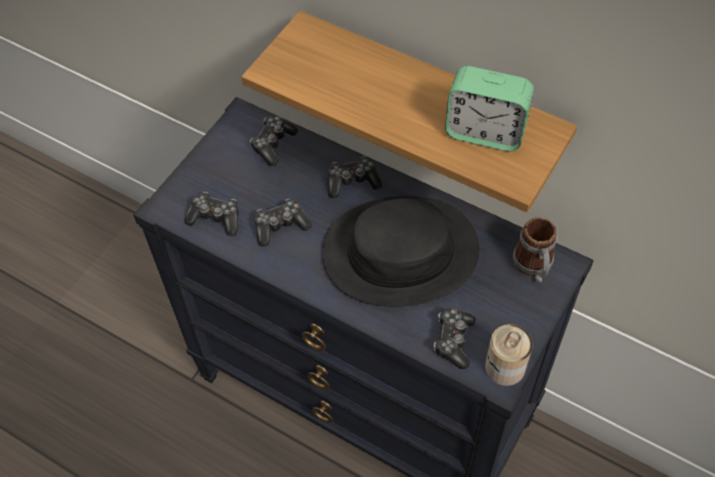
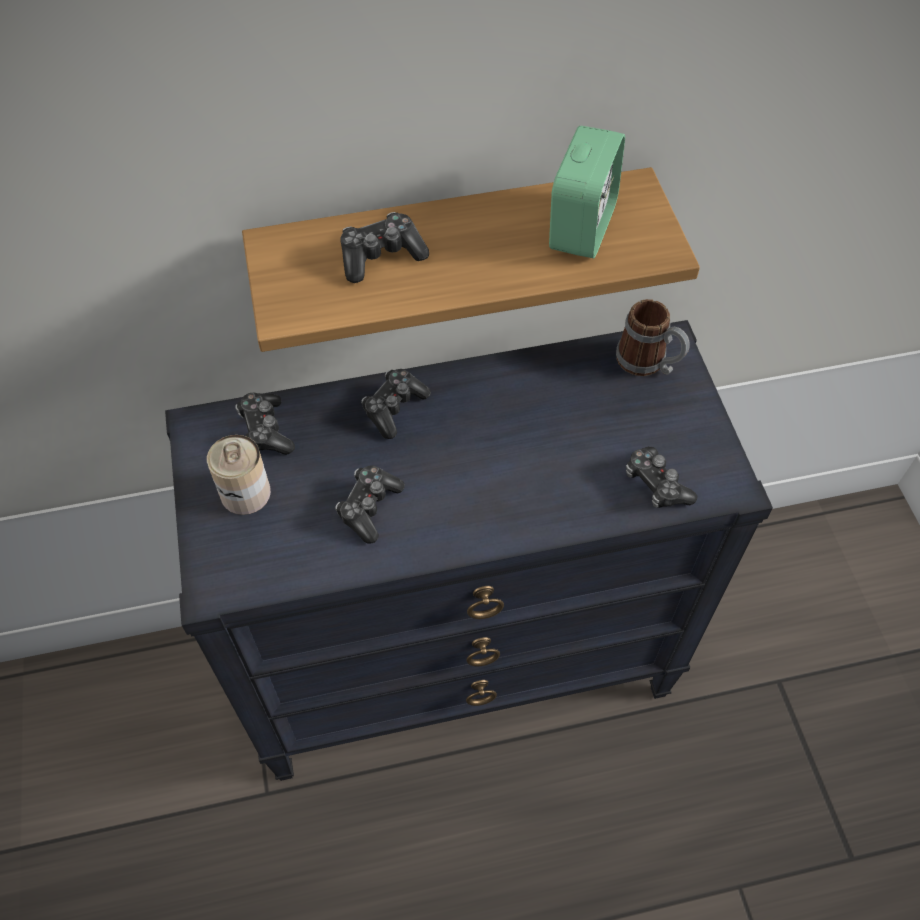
camera: 45 degrees left, 0 degrees up
game controller [184,192,239,236] -> game controller moved to [340,212,429,283]
black hat [322,196,479,307] -> none
alarm clock [445,66,534,152] -> alarm clock turned 45 degrees counterclockwise [549,126,625,258]
can [485,324,533,386] -> can moved to [207,435,271,515]

